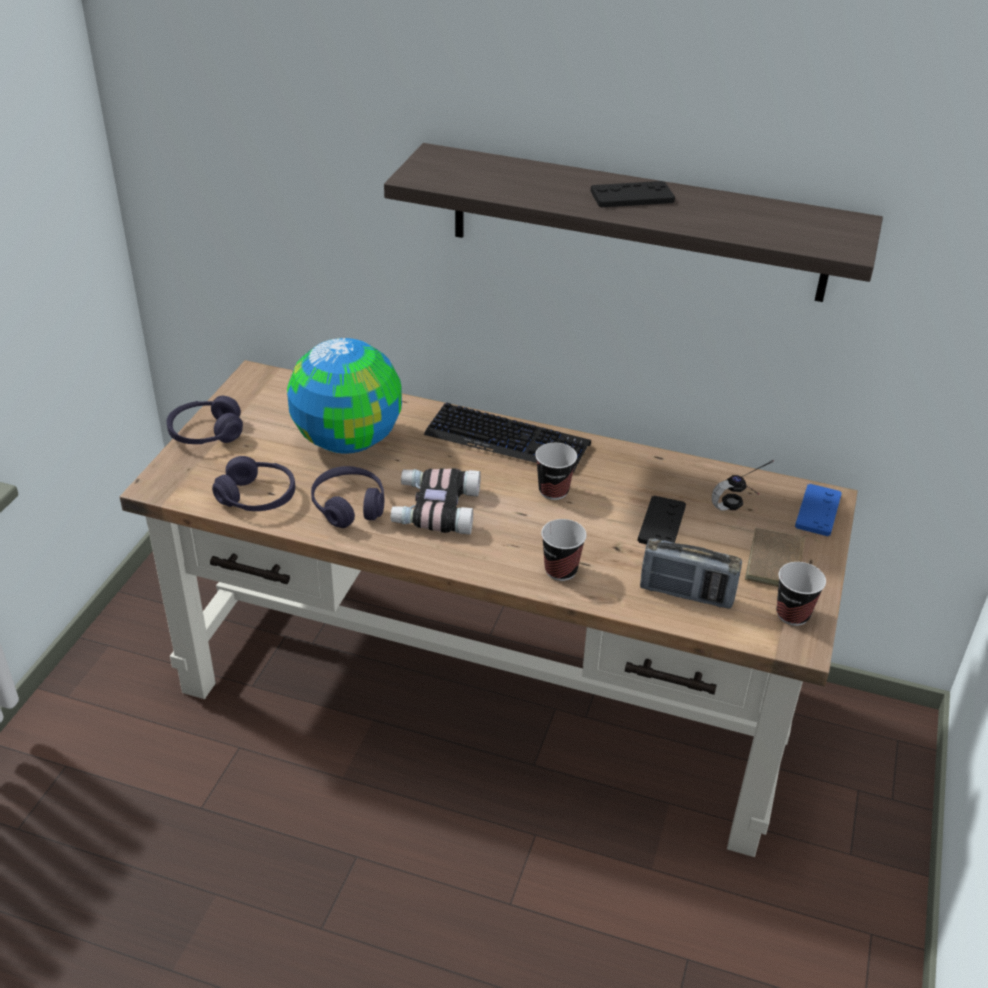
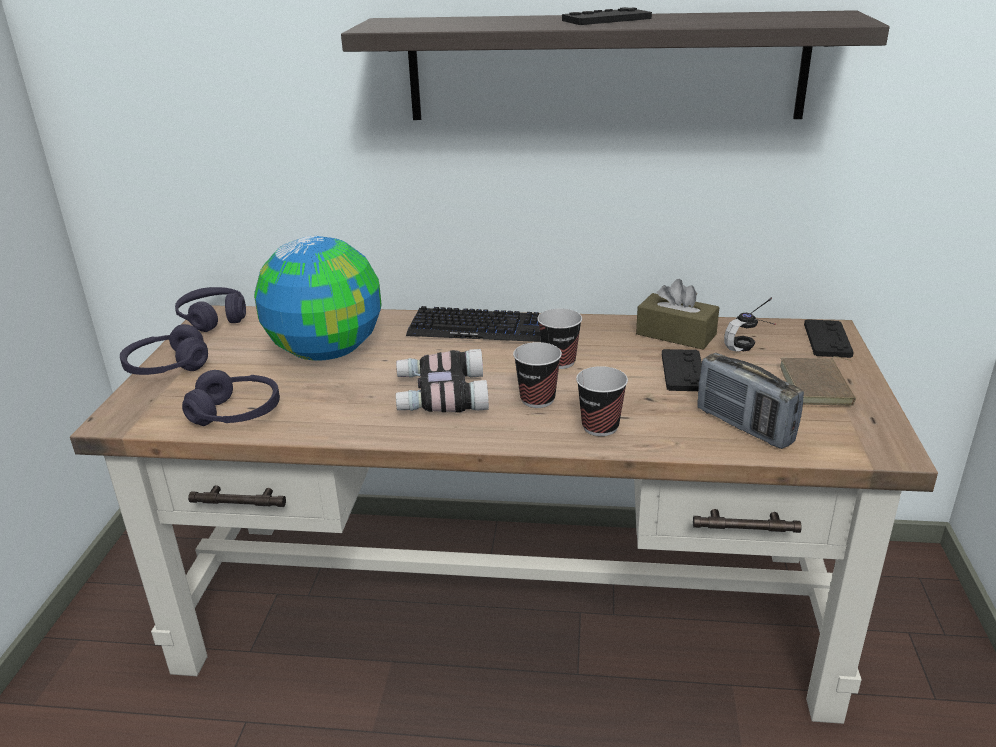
camera: 10 degrees left, 10 degrees down
purple headphones [311,466,384,528] -> purple headphones moved to [175,287,246,332]
radio [640,538,742,609] -> radio turned 45 degrees clockwise [697,353,804,449]
cup [777,562,826,626] -> cup moved to [513,342,562,408]
blue game controller [795,484,842,536] -> black game controller [804,319,854,358]
none -> brown tissue box [636,279,719,349]

